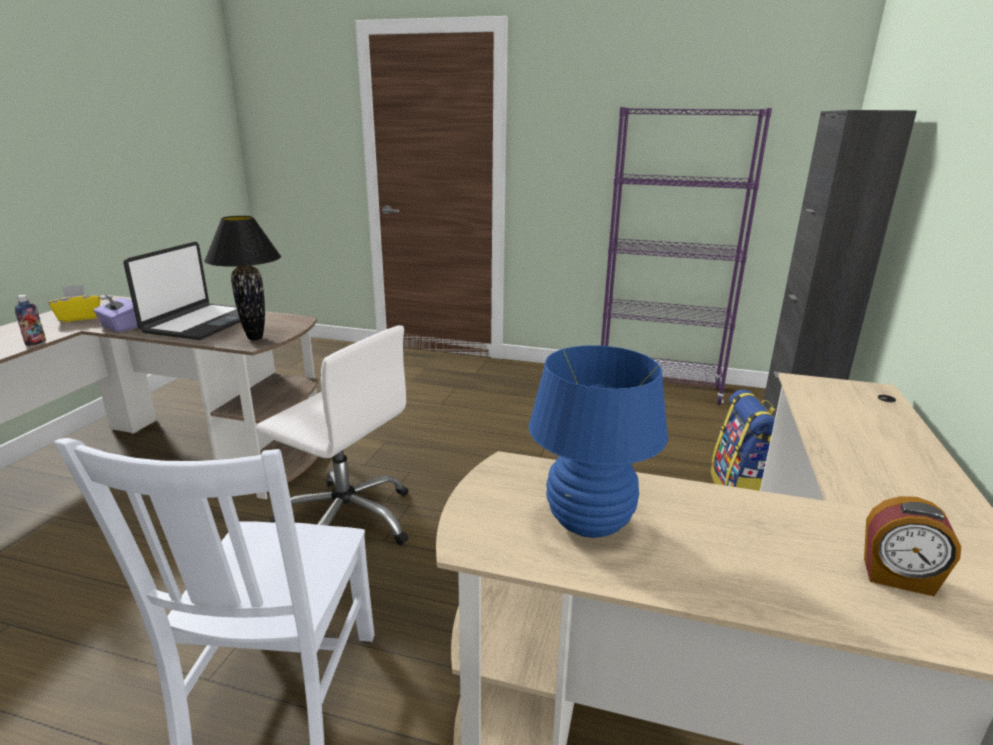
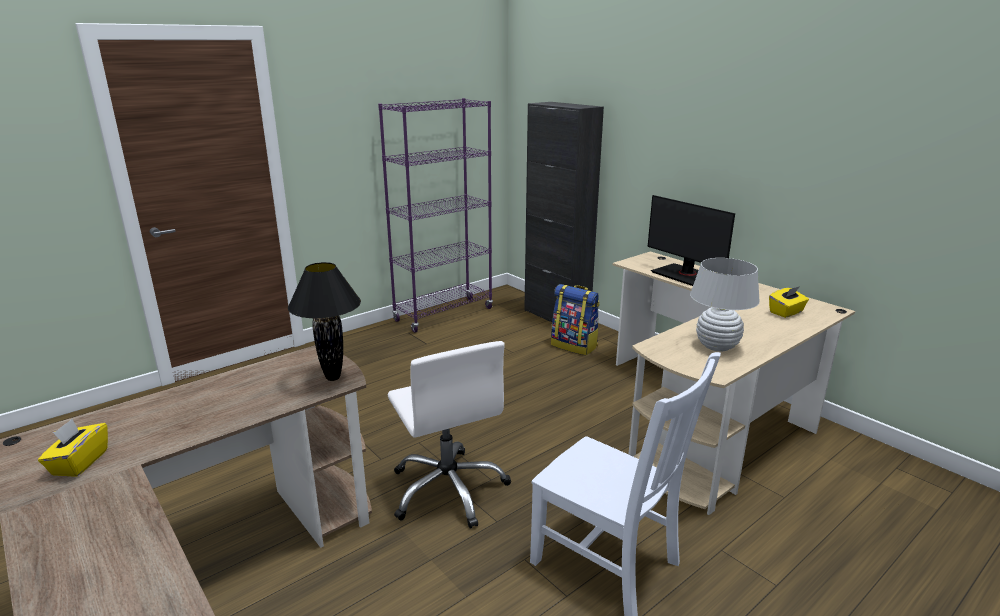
camera: 55 degrees left, 0 degrees up
bottle [15,295,46,346] -> none
purple tissue box [93,295,138,332] -> none
laptop [123,242,241,340] -> none
white office chair [256,325,409,545] -> white office chair turned 90 degrees clockwise [388,341,511,529]
blue table lamp [529,345,668,538] -> white table lamp [690,258,760,351]
alarm clock [864,496,961,596] -> yellow tissue box [769,286,809,318]
none -> monitor [648,195,735,286]

